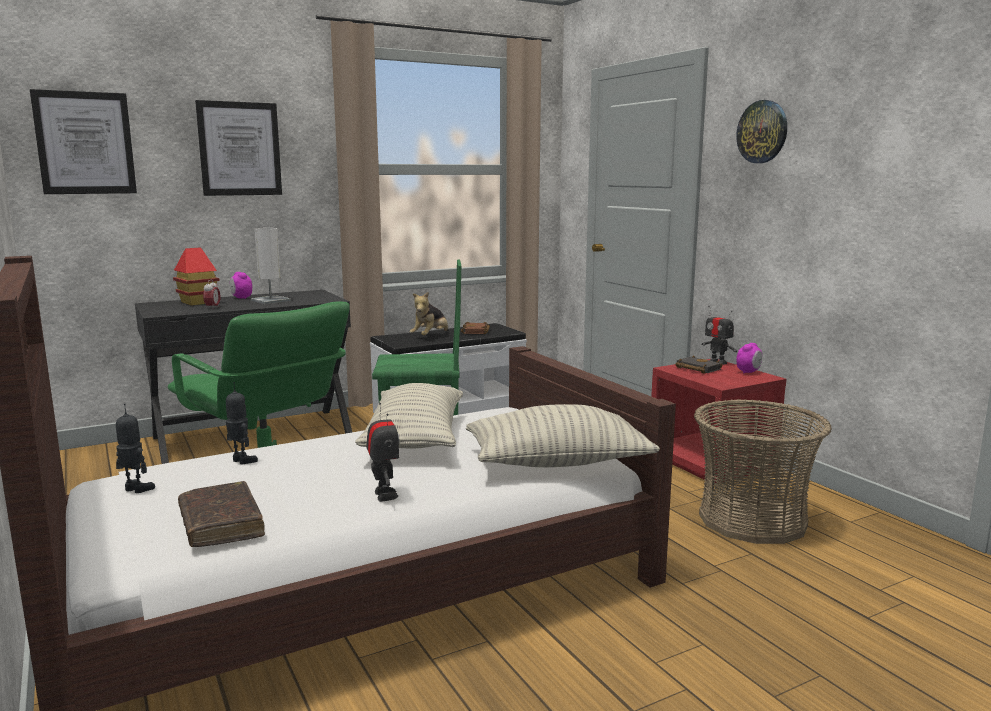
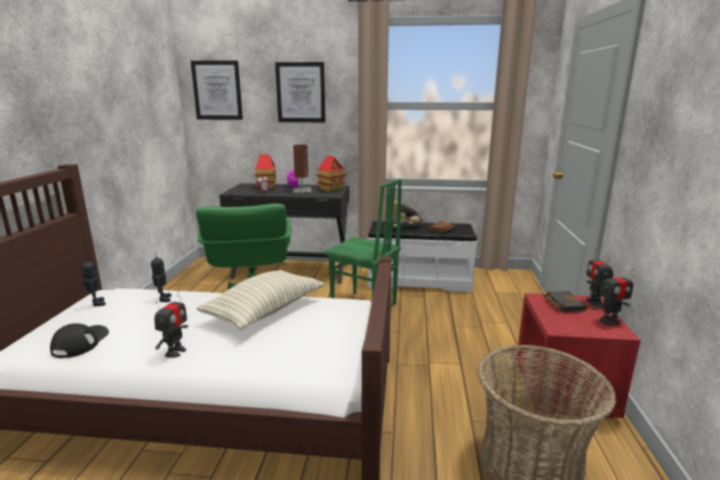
camera: 35 degrees right, 5 degrees up
brown book [178,481,265,547] -> black cap [50,323,109,358]
white table lamp [251,228,291,304] -> brown table lamp [293,144,312,193]
pillow [466,404,660,467] -> none
wall clock [736,100,787,163] -> none
alarm clock [736,343,762,373] -> toy robot [593,269,633,326]
none -> toy house [316,156,346,192]

